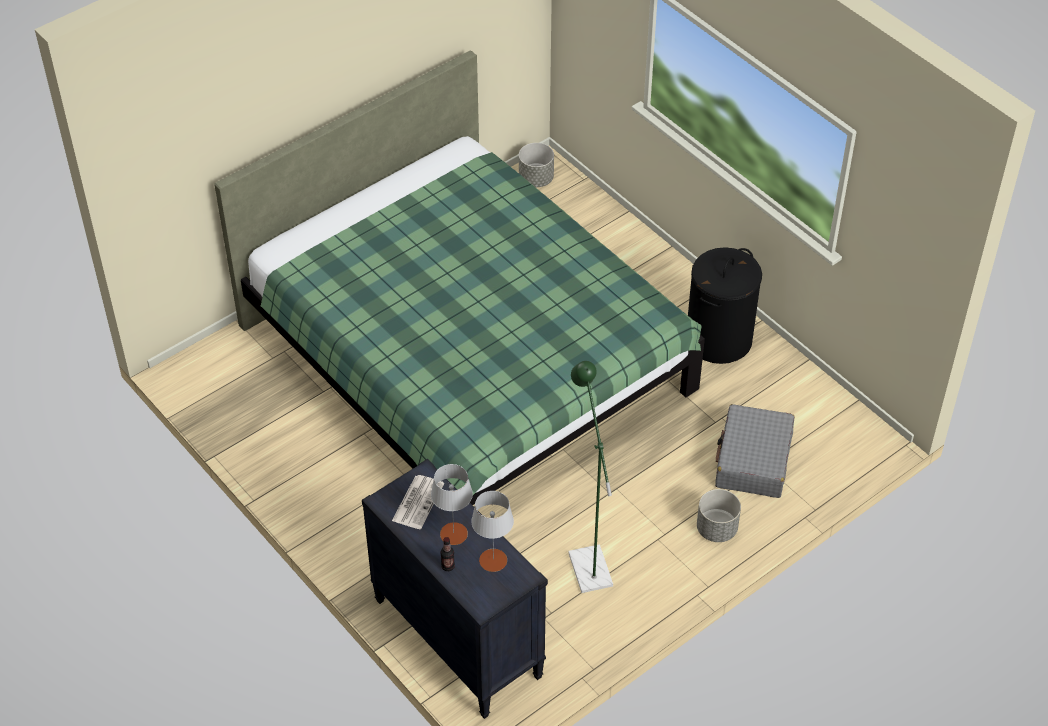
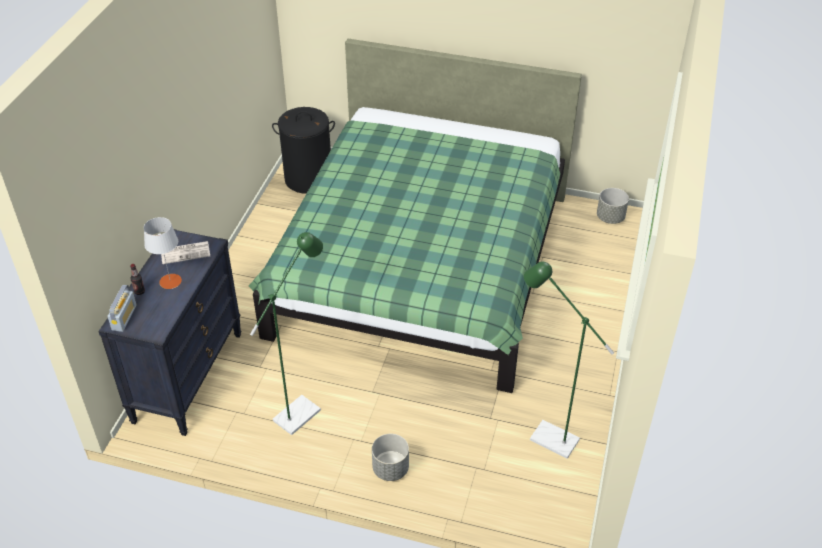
camera: 55 degrees right, 5 degrees down
grey table lamp [471,491,514,572] -> none
black laundry basket [688,247,762,364] -> black laundry basket moved to [272,107,335,194]
grey suitcase [715,404,794,498] -> none
none -> radio [108,285,137,332]
none -> green floor lamp [524,262,614,459]

